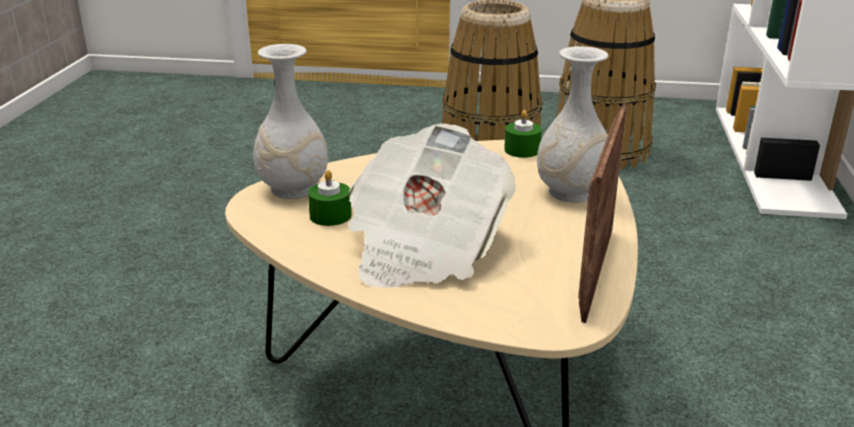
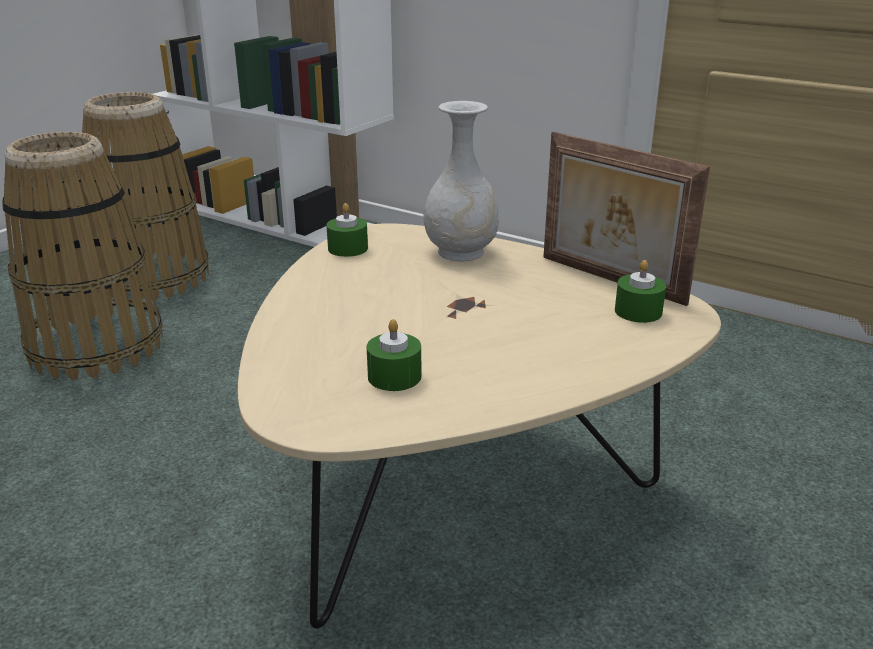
camera: 65 degrees left, 0 degrees up
white vase [253,44,328,199] -> none
newspaper [348,124,516,288] -> none
none -> green candle [615,260,666,323]

